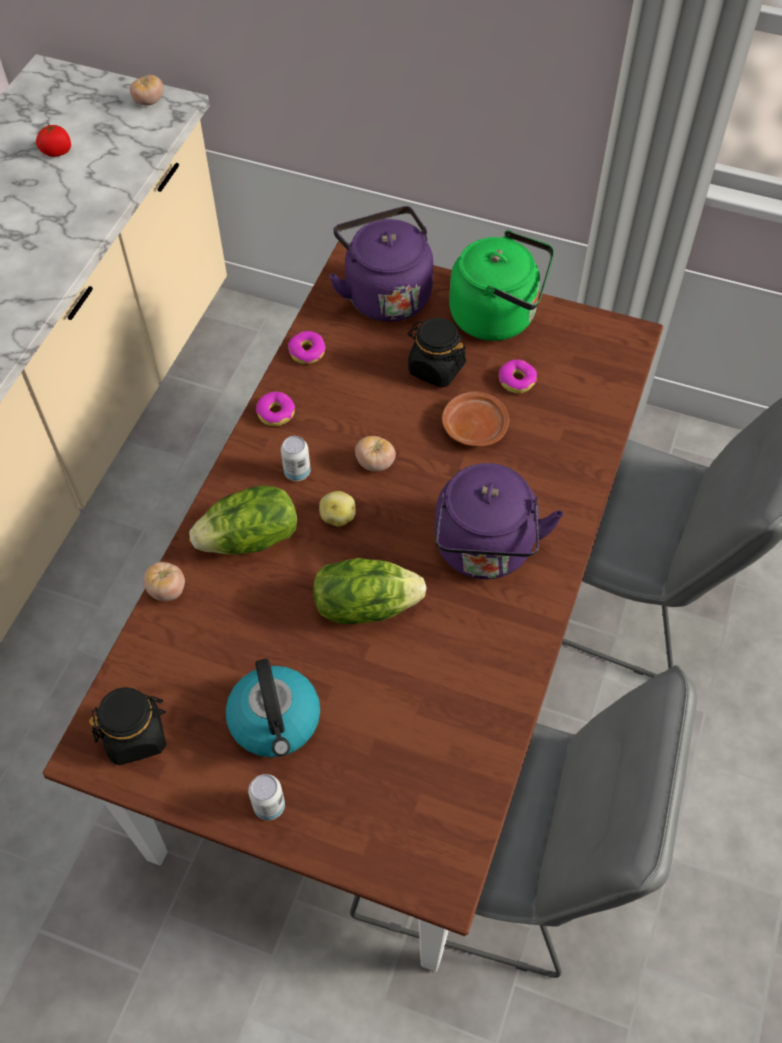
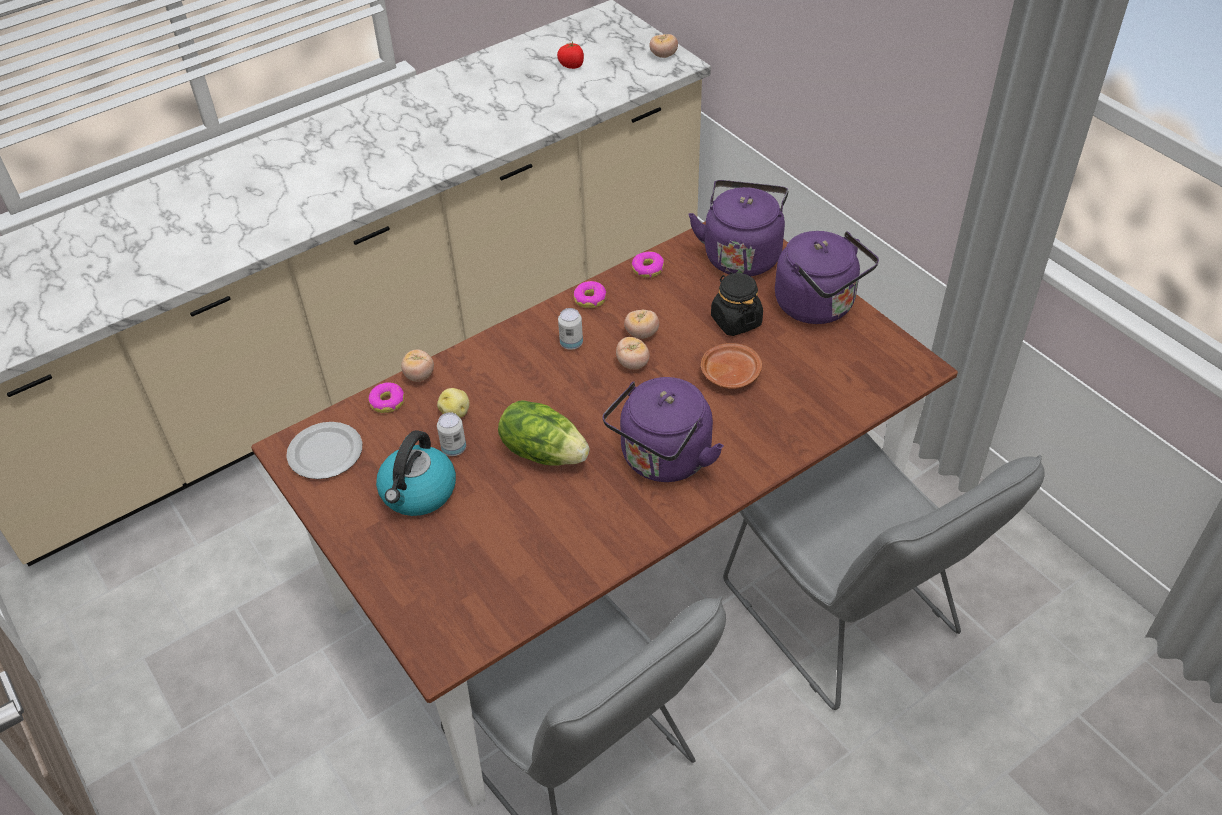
camera: 35 degrees right, 10 degrees down
black jar [89,687,166,765] -> plate [286,422,362,479]
lettuce [189,485,297,555] -> none
can [248,774,285,821] -> can moved to [437,412,466,456]
potato [319,491,356,527] -> potato moved to [437,388,470,418]
green kettle [449,230,554,341] -> purple kettle [775,231,879,324]
donut [499,360,537,393] -> donut moved to [369,382,404,413]
none -> tomato [624,310,659,339]

